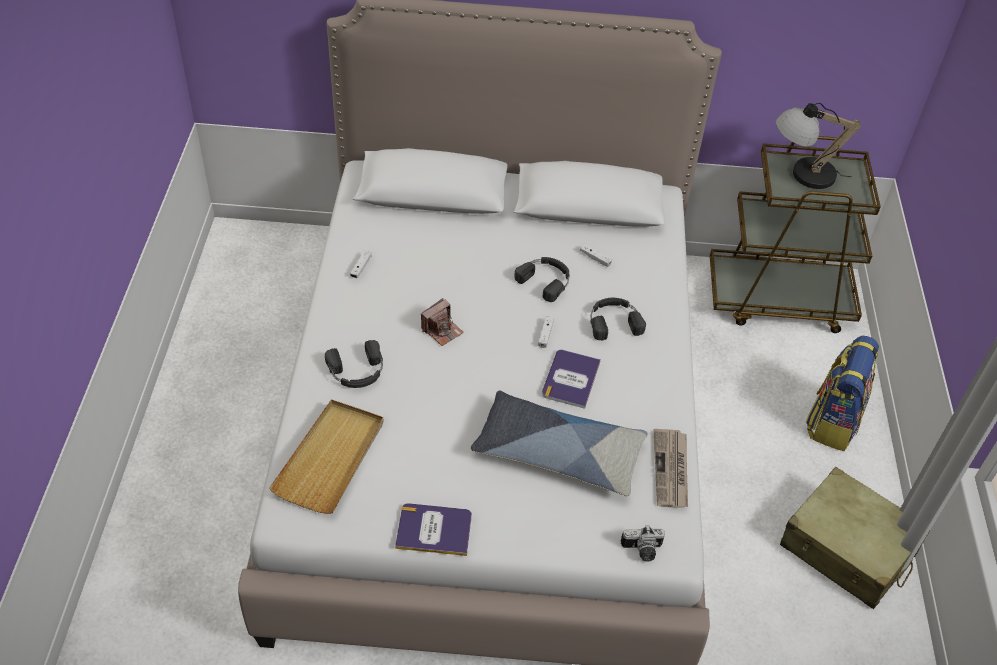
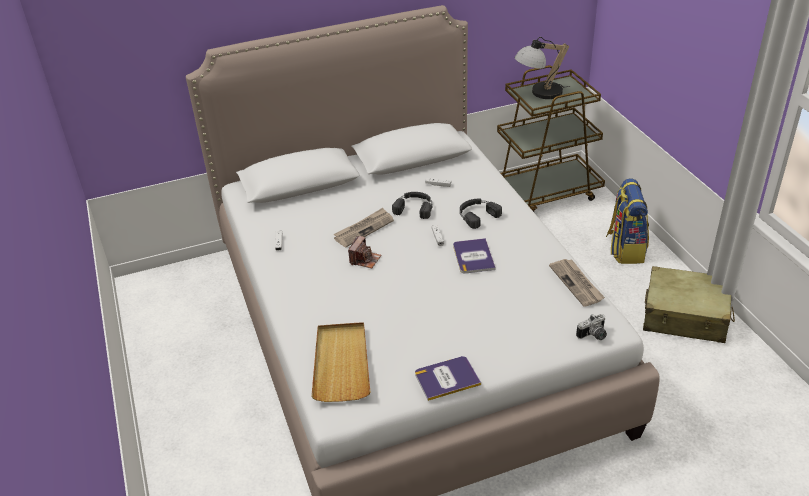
camera: 20 degrees left, 10 degrees down
black headphones [325,340,383,388] -> none
pillow [471,390,648,496] -> none
none -> newspaper [334,208,394,247]

